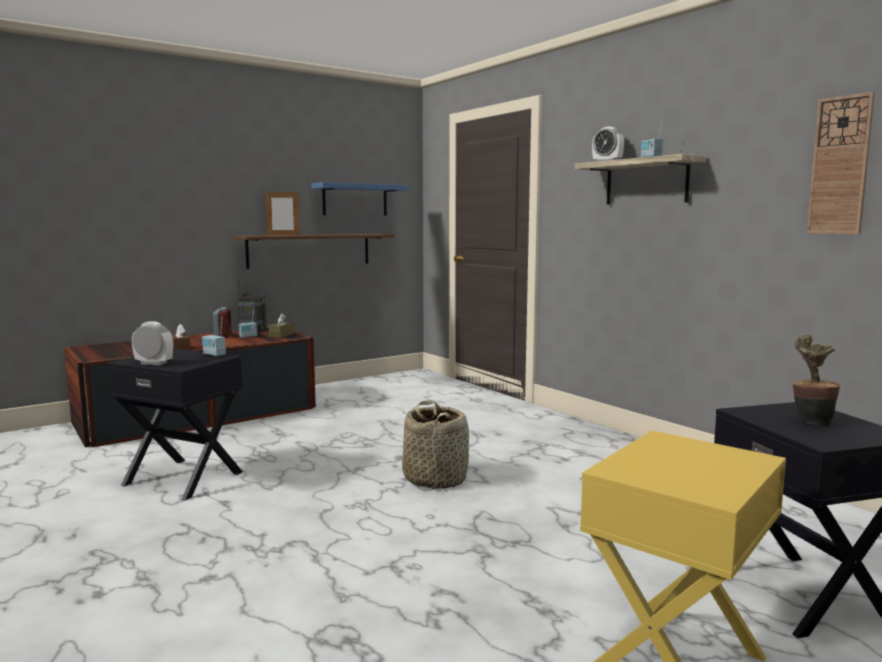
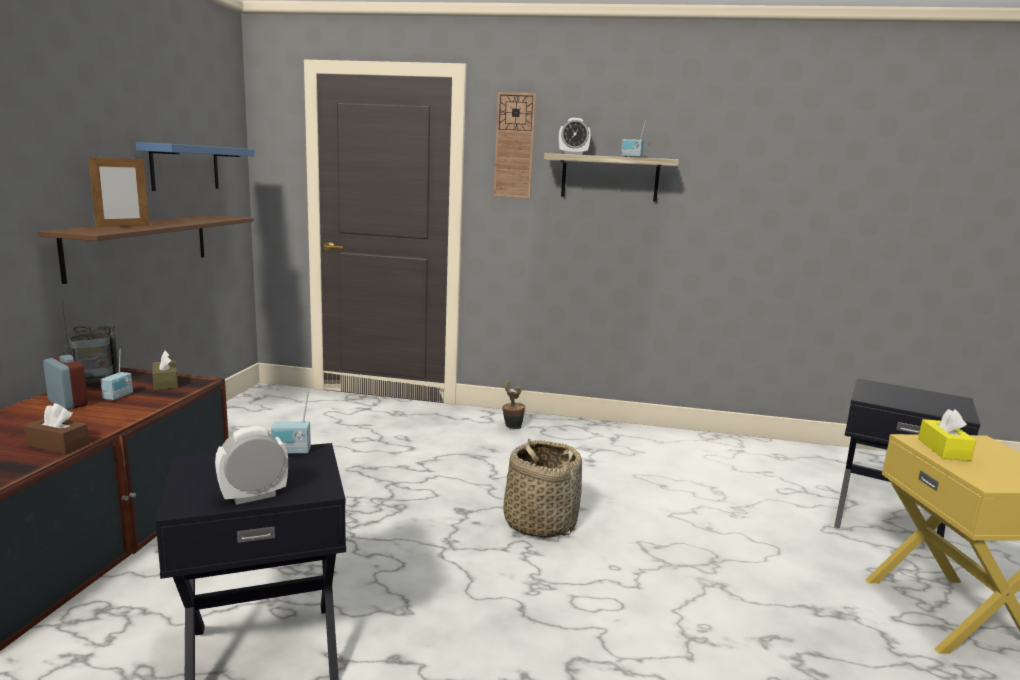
camera: 45 degrees left, 5 degrees up
potted plant [792,334,840,427] -> potted plant moved to [502,380,525,429]
wall clock [807,92,875,234] -> wall clock moved to [494,92,536,198]
none -> yellow tissue box [918,409,976,461]

